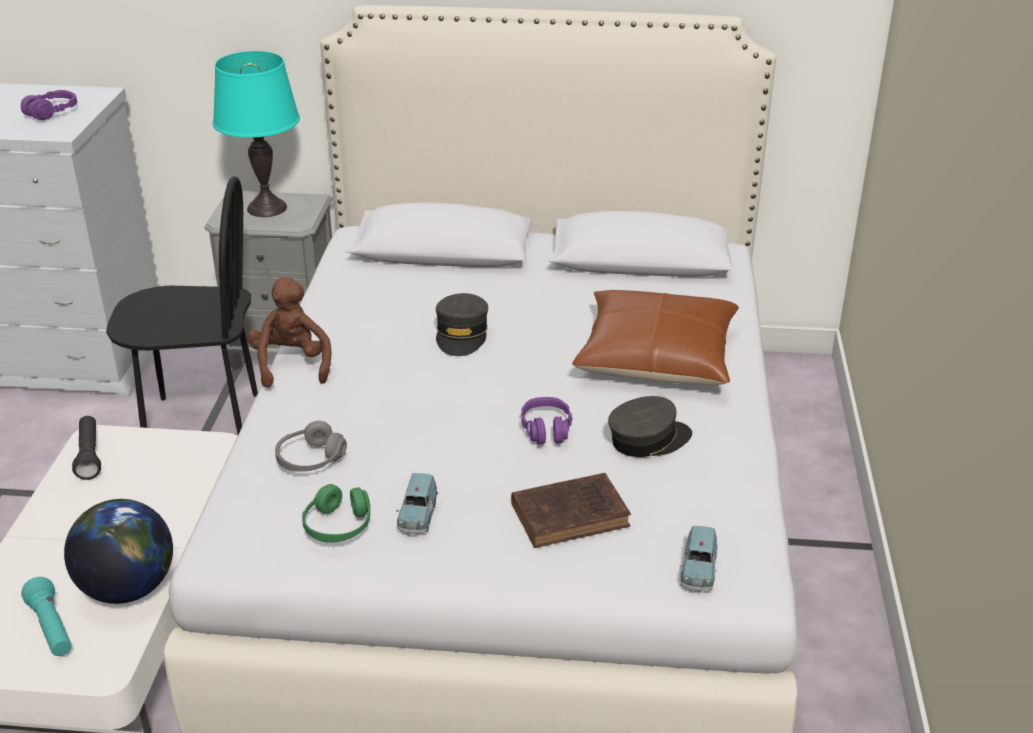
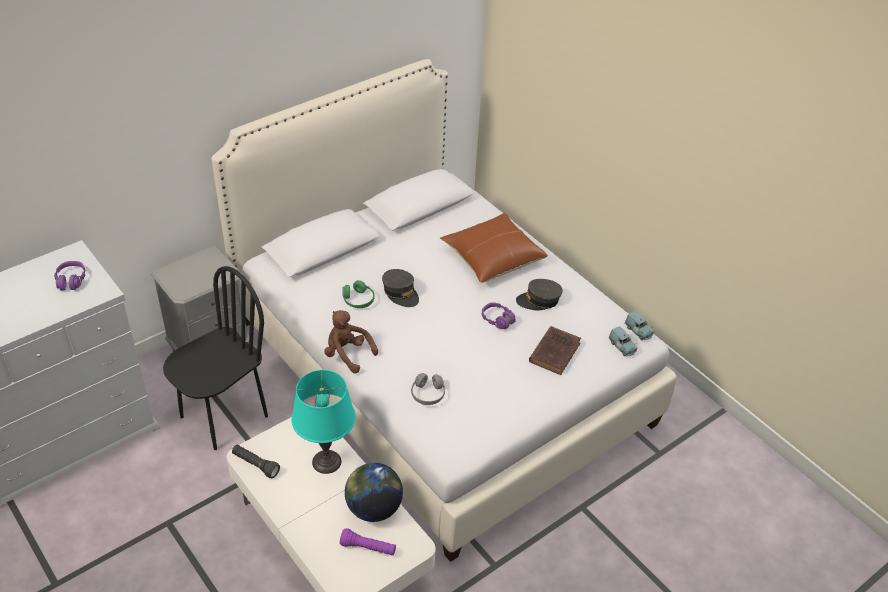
camera: 45 degrees left, 10 degrees up
turquoise flashlight [21,577,72,656] -> purple flashlight [340,528,396,556]
turquoise table lamp [213,51,300,217] -> turquoise table lamp moved to [291,370,356,474]
green headphones [302,484,370,543] -> green headphones moved to [342,280,374,308]
blue toy car [396,473,438,534] -> blue toy car moved to [624,311,654,340]
grey cap [608,396,692,457] -> grey cap turned 120 degrees counterclockwise [516,279,563,311]

